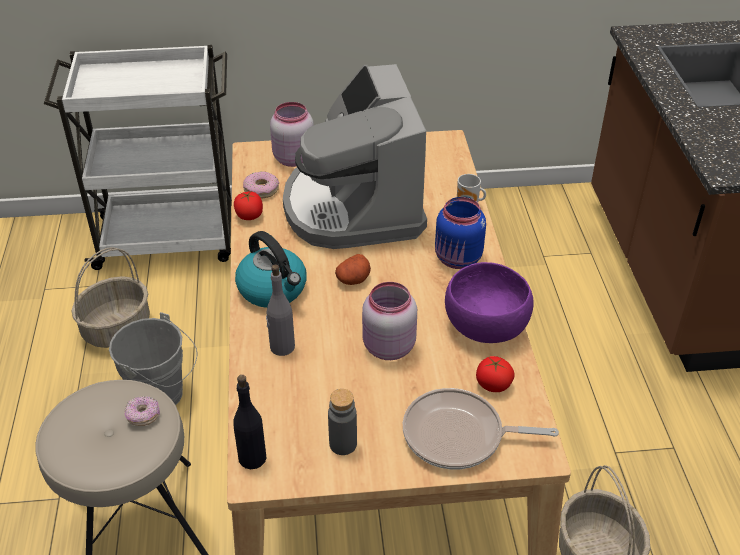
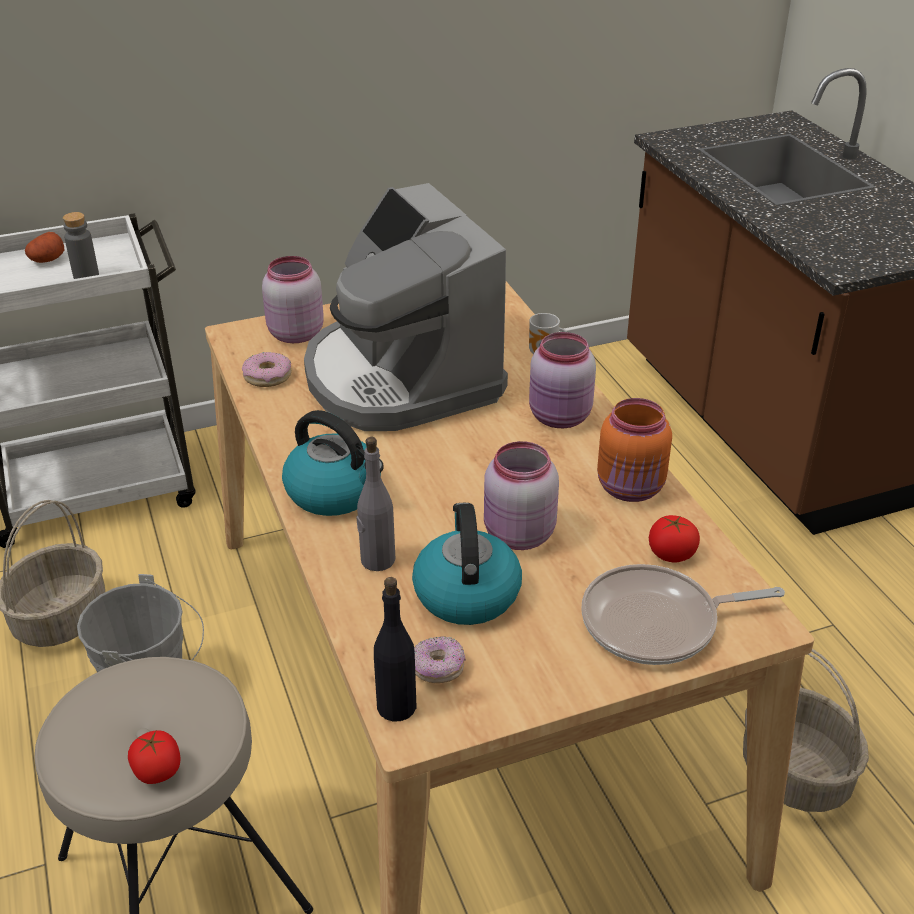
camera: 15 degrees left, 5 degrees down
donut [124,396,160,426] -> donut moved to [414,636,466,684]
tomato [234,192,263,220] -> tomato moved to [128,730,181,784]
grey bottle [328,389,357,455] -> grey bottle moved to [63,212,99,279]
potato [335,254,371,285] -> potato moved to [25,232,64,263]
blue jar [435,197,486,269] -> pink jar [529,332,596,428]
purple bowl [445,262,534,343] -> orange jar [597,398,672,502]
none -> kettle [412,503,522,625]

